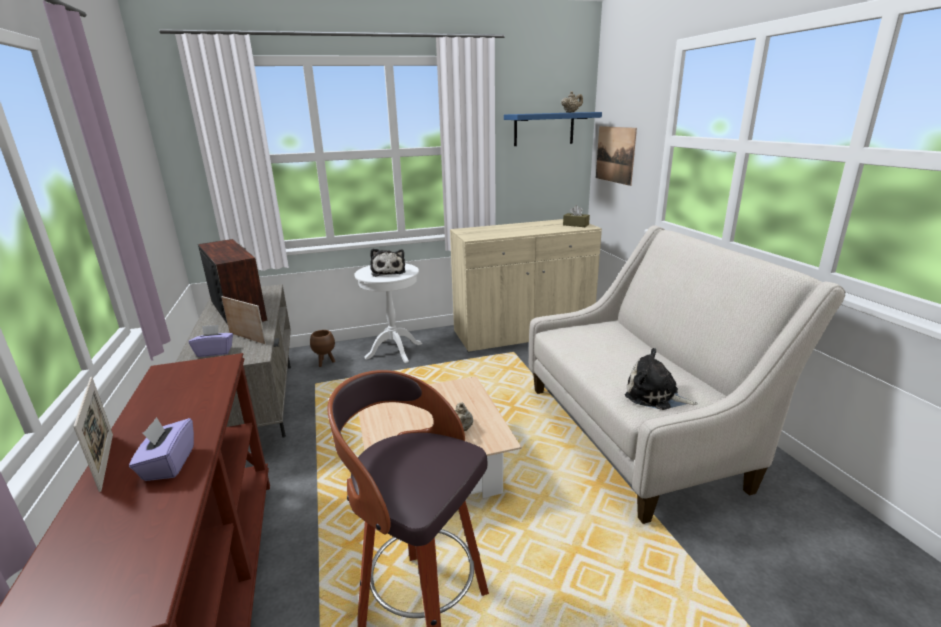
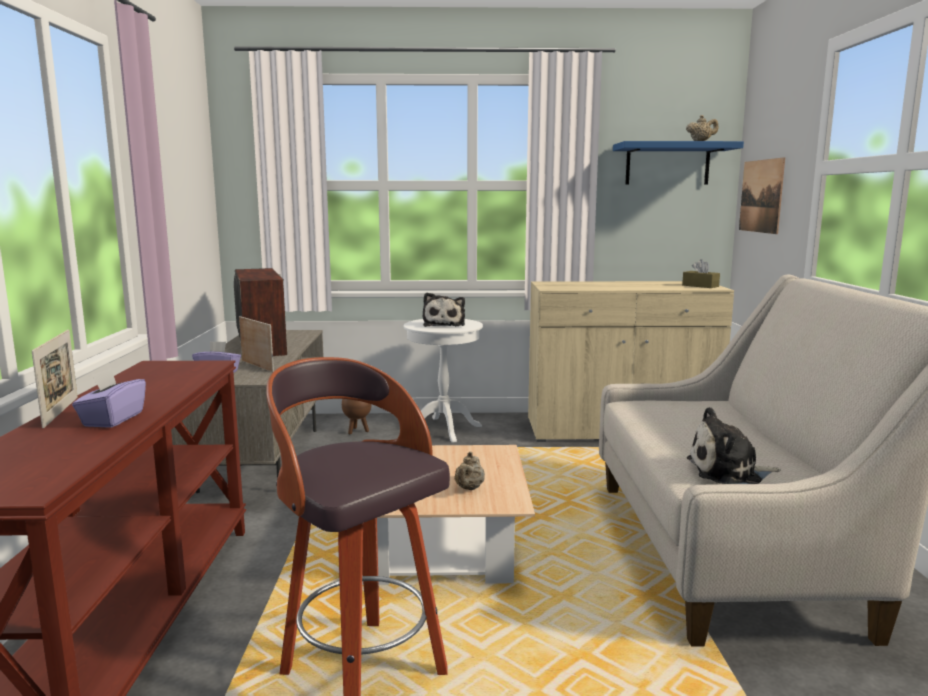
camera: 15 degrees right, 10 degrees down
plush toy [625,348,698,410] -> plush toy turned 45 degrees counterclockwise [687,407,780,484]

